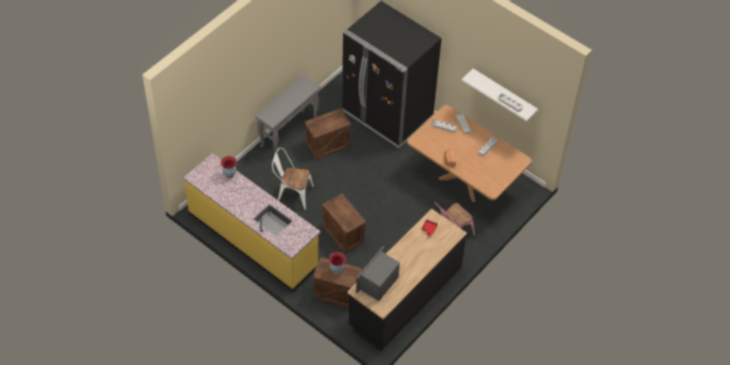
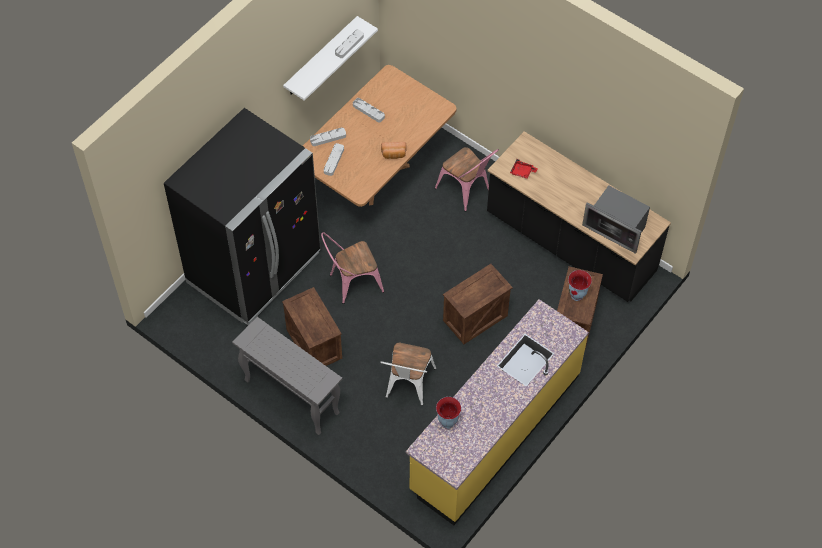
camera: 90 degrees left, 5 degrees up
none -> pink chair [321,232,384,304]

